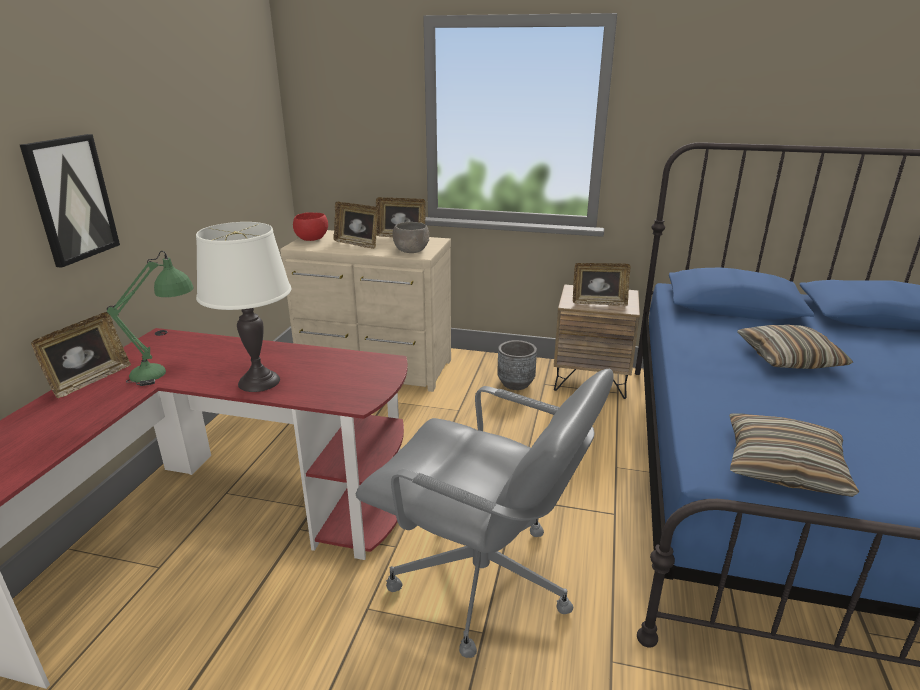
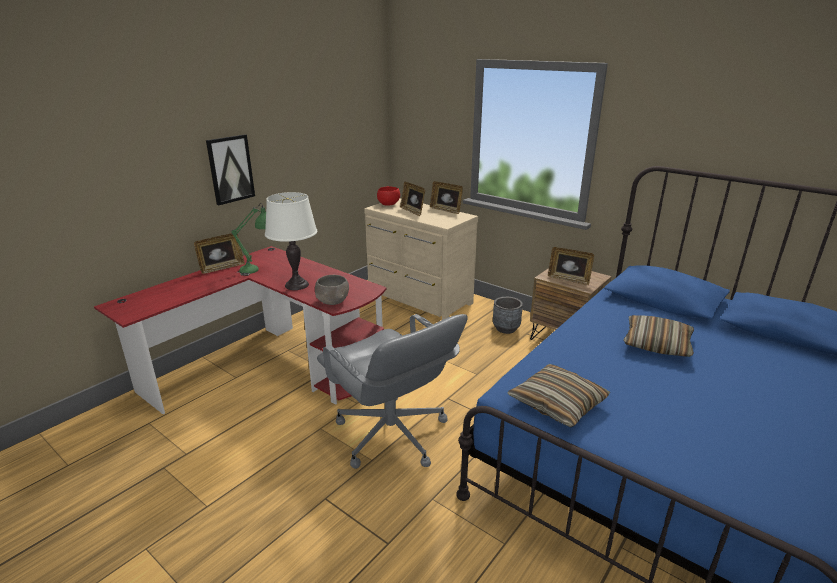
camera: 25 degrees right, 0 degrees up
grey bowl [393,222,429,253] -> grey bowl moved to [315,275,349,305]

